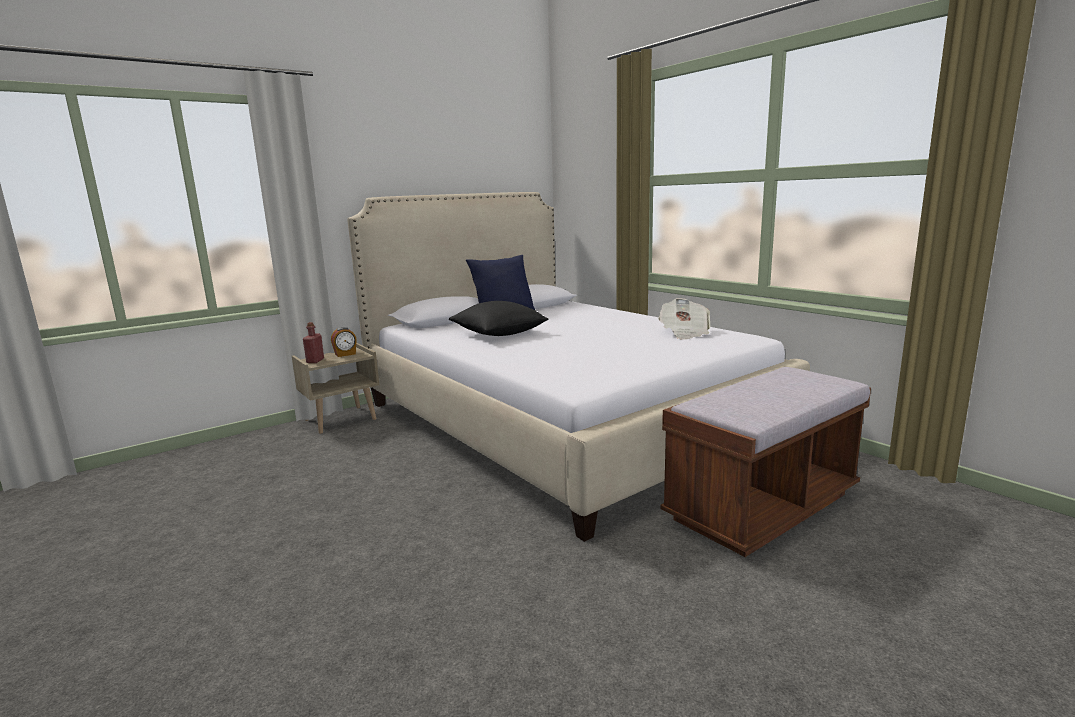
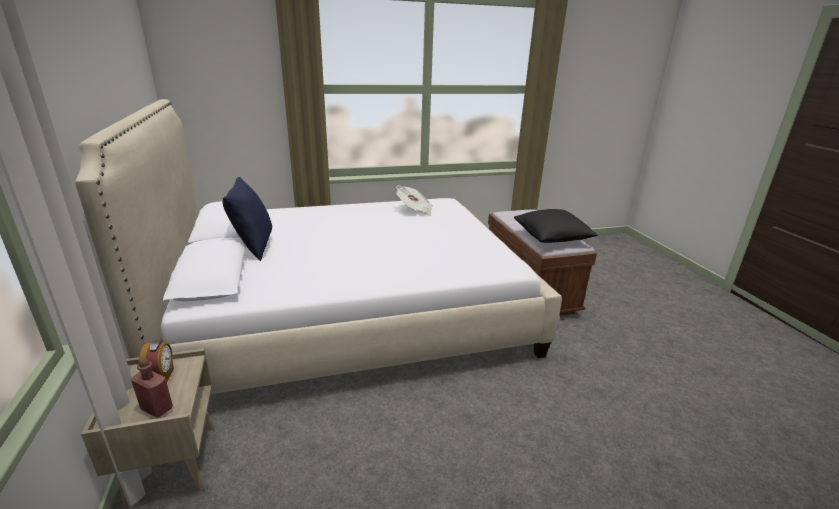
camera: 70 degrees left, 10 degrees up
black pillow [449,301,549,336] -> black pillow moved to [514,209,598,243]

